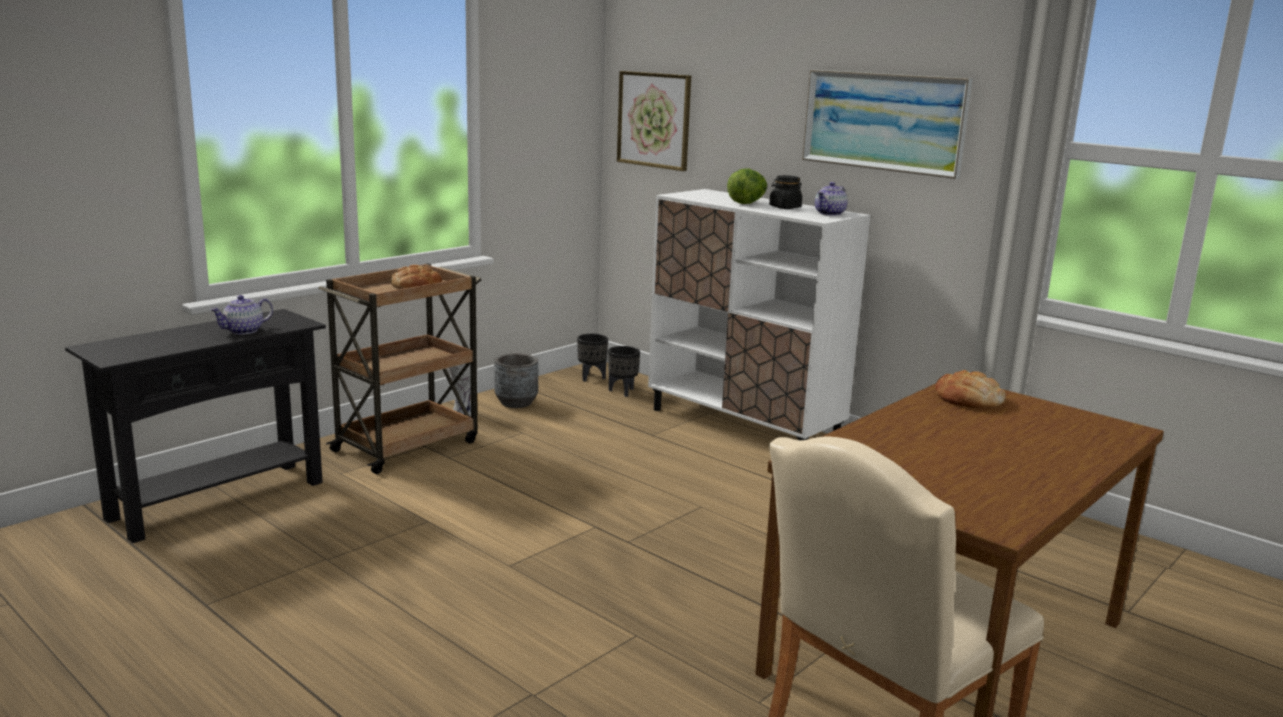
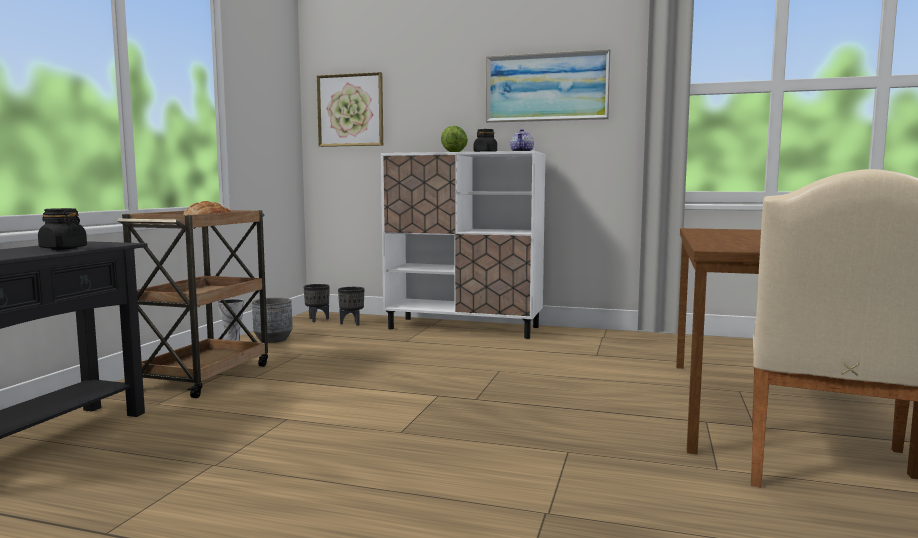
camera: 25 degrees left, 10 degrees down
teapot [210,295,273,334] -> black jar [38,208,87,250]
bread [935,370,1006,408] -> none

